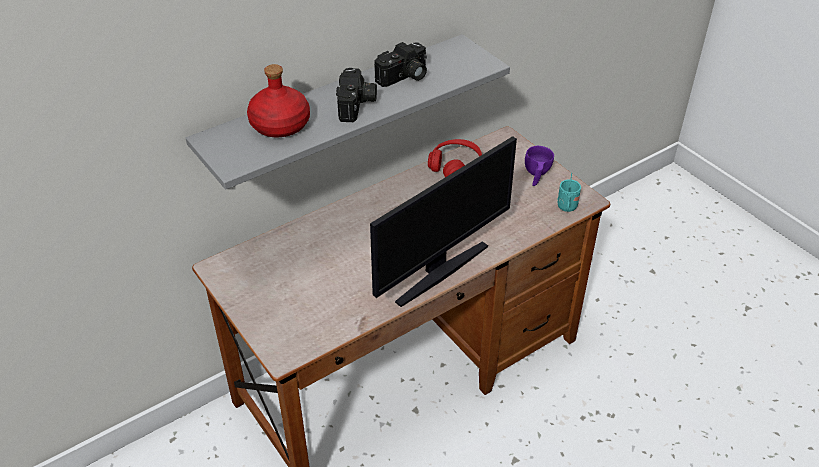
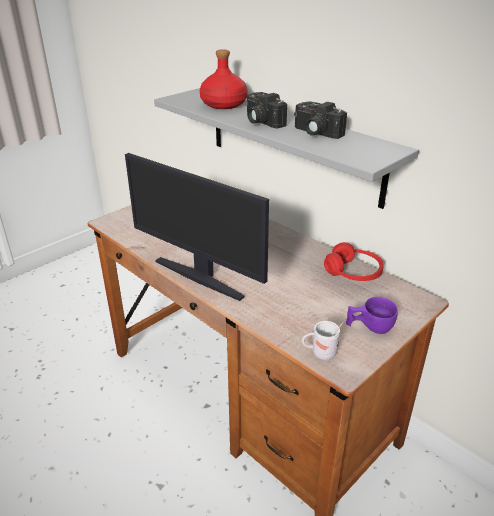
camera: 80 degrees right, 10 degrees down
camera [336,68,377,122] -> camera turned 60 degrees clockwise [245,92,287,129]
turquoise mug [557,173,581,212] -> white mug [302,321,344,360]

